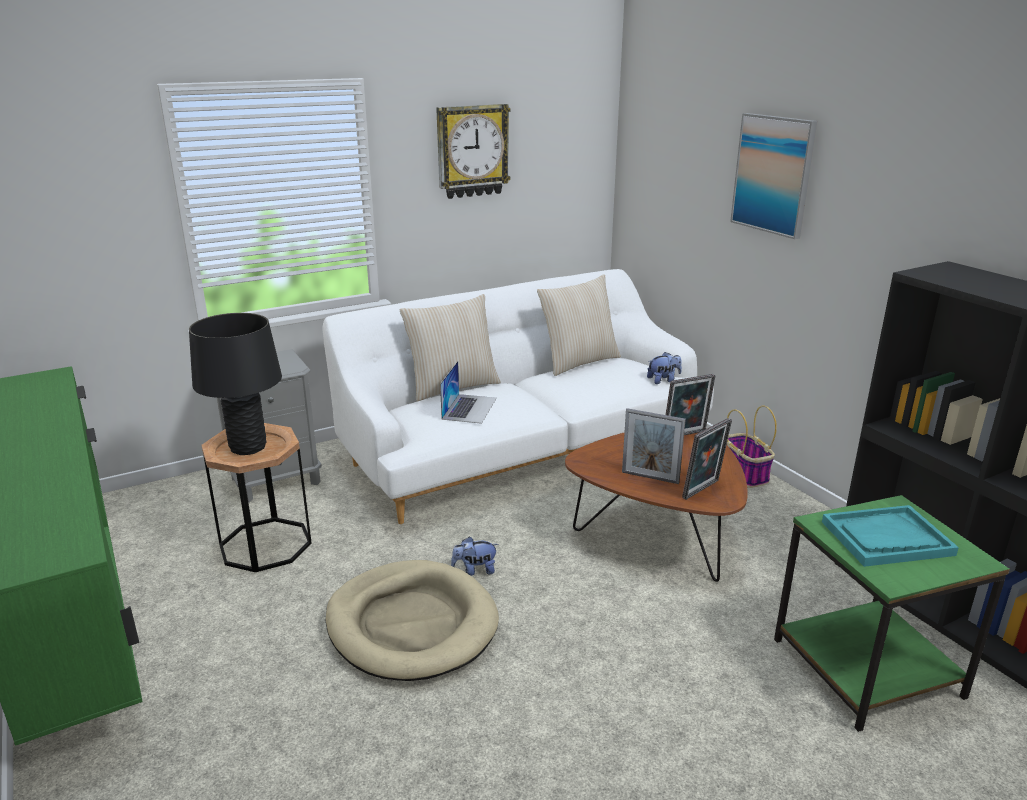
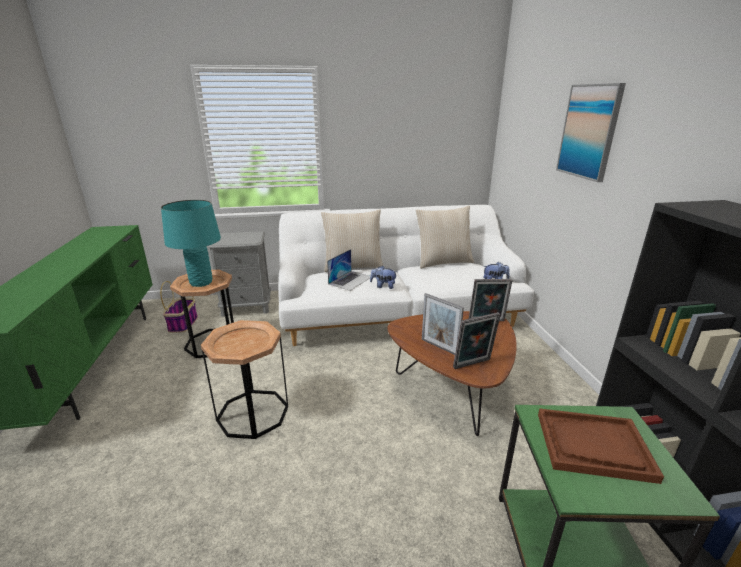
camera: 20 degrees right, 0 degrees up
black table lamp [189,313,282,455] -> turquoise table lamp [161,200,221,287]
beige dog bed [325,560,499,681] -> brown side table [201,320,288,439]
wall clock [436,104,511,199] -> none
plush toy [451,536,499,576] -> plush toy moved to [370,265,397,289]
basket [727,405,777,488] -> basket moved to [160,281,198,333]
turquoise tray [822,505,959,567] -> brown tray [538,409,664,484]

